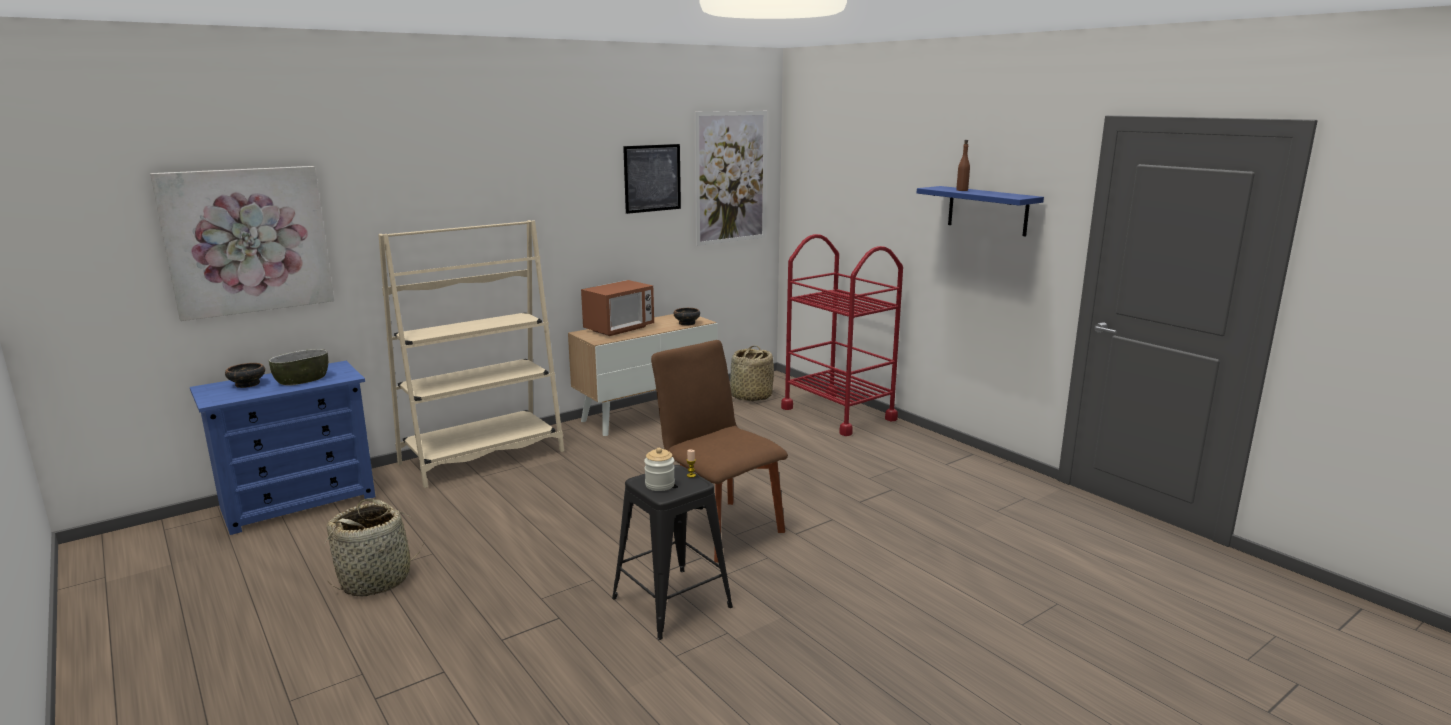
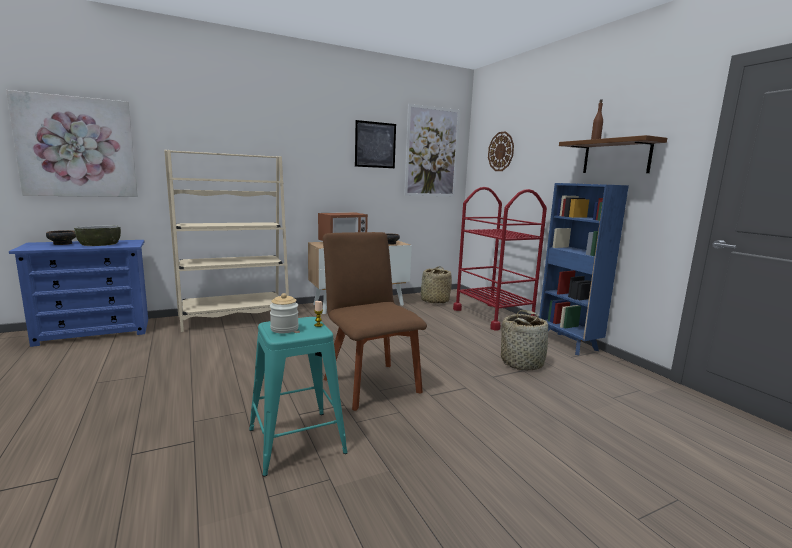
camera: 10 degrees right, 5 degrees down
basket [324,499,425,597] -> basket moved to [501,310,549,371]
black stool [612,465,733,640] -> turquoise stool [249,317,348,476]
blue shelf [917,186,1044,237] -> brown shelf [559,135,667,173]
none -> wall clock [488,131,514,171]
none -> blue bookcase [539,183,629,355]

